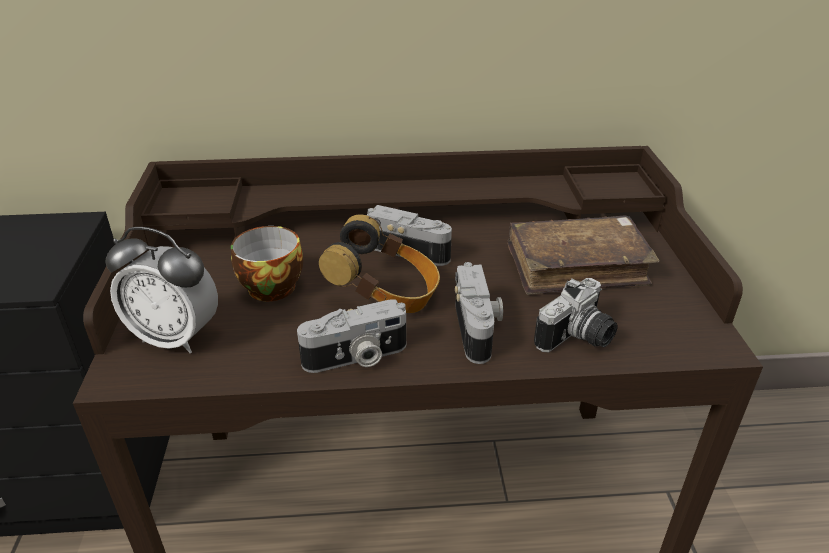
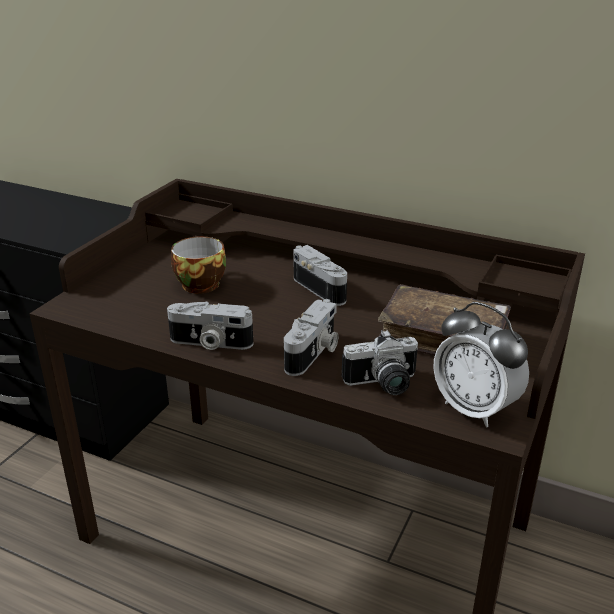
camera: 30 degrees right, 5 degrees down
alarm clock [105,227,218,353] -> alarm clock moved to [433,302,529,428]
headphones [319,214,440,313] -> none

